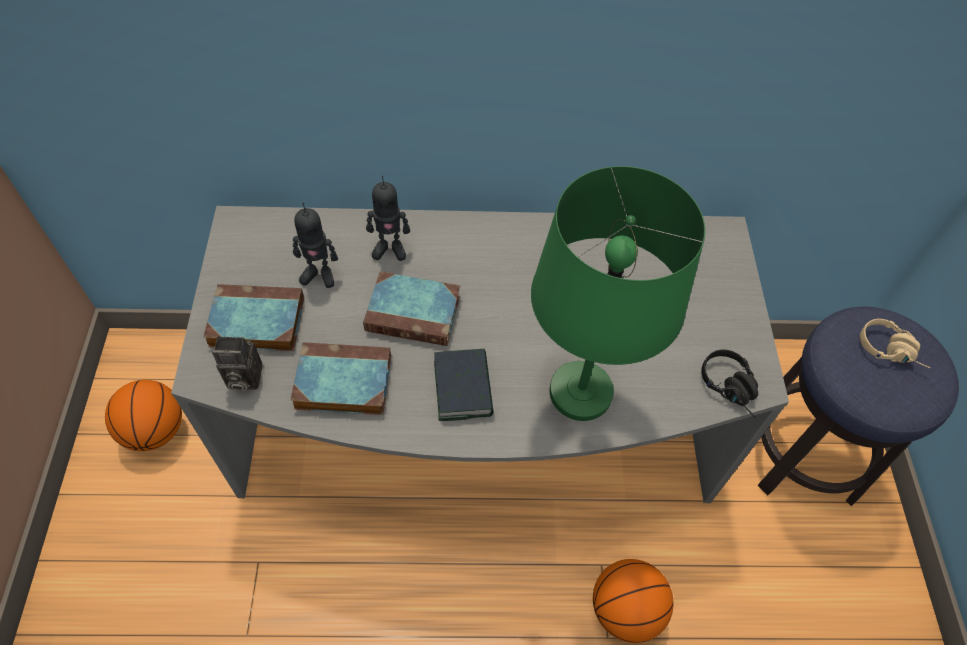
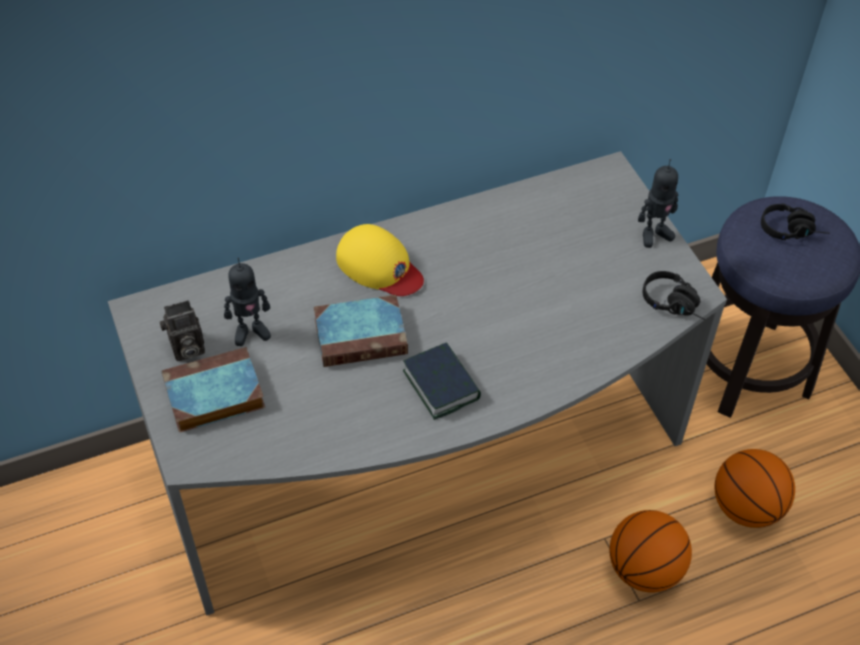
camera: 20 degrees left, 5 degrees down
basketball [105,380,182,451] -> basketball moved to [715,449,795,528]
camera [212,336,263,391] -> camera moved to [160,300,205,361]
book [290,342,391,415] -> none
toy robot [366,175,410,261] -> toy robot moved to [638,159,678,248]
green table lamp [531,166,705,421] -> none
beige headphones [860,319,930,368] -> black headphones [761,203,830,240]
none -> yellow cap [336,224,424,296]

